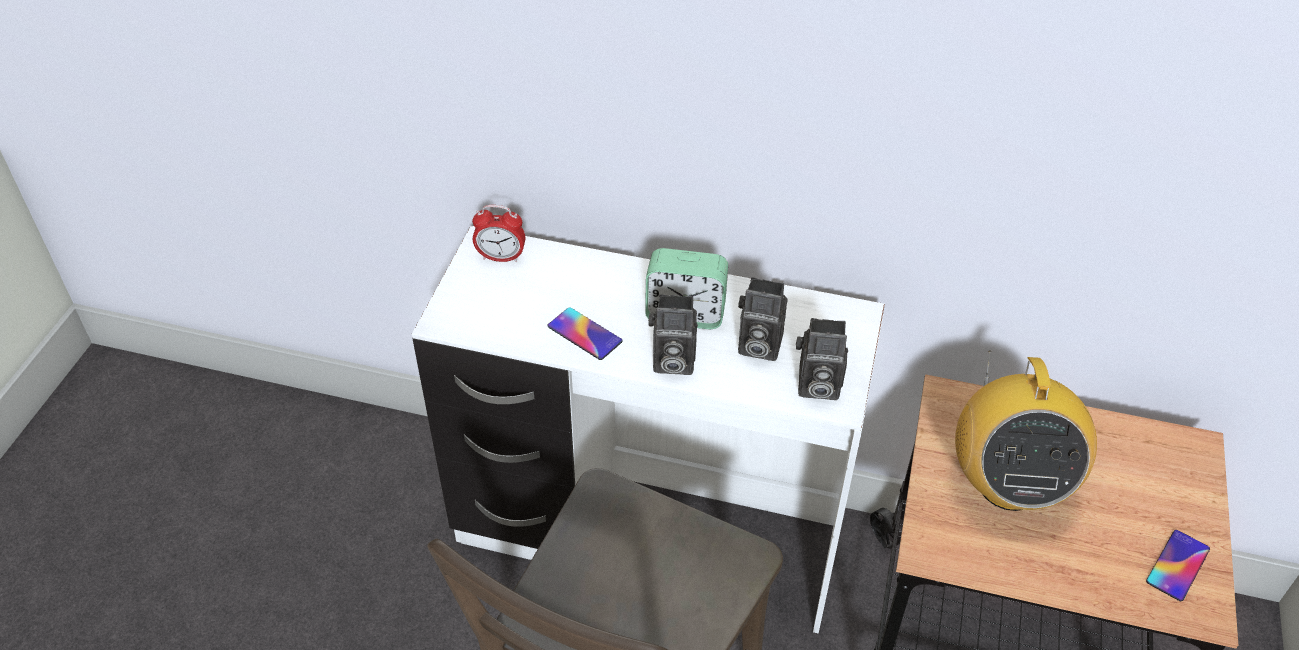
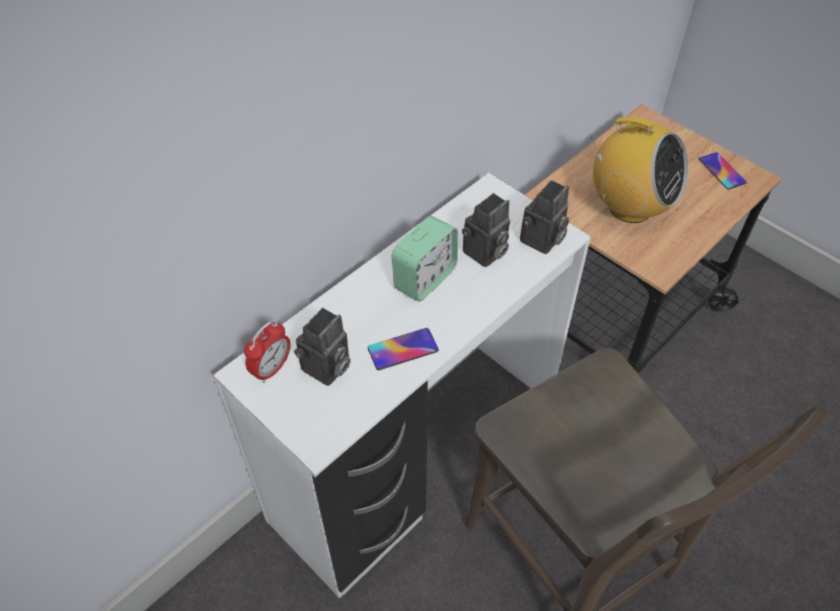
camera: 60 degrees left, 5 degrees up
camera [648,294,698,375] -> camera moved to [294,308,351,386]

